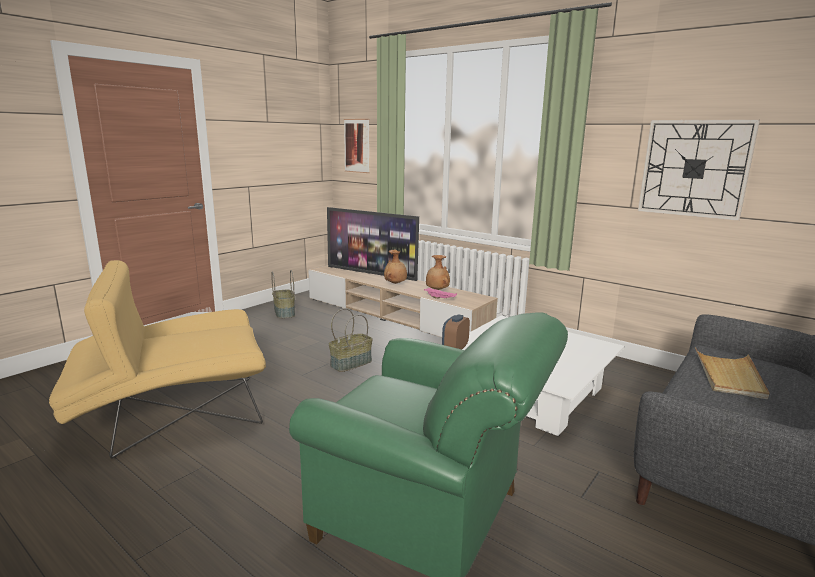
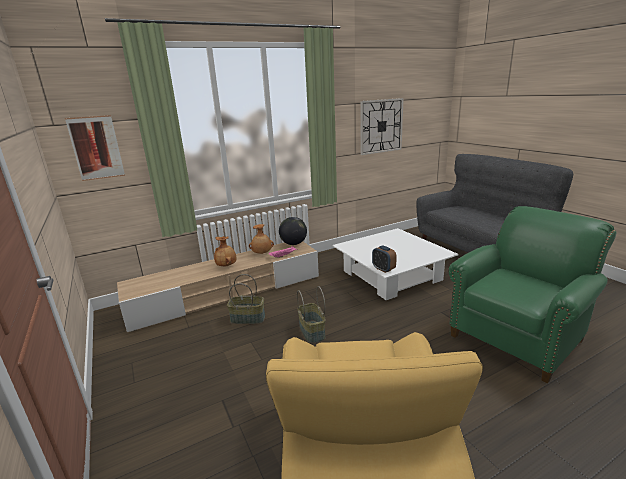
camera: 65 degrees left, 5 degrees up
basket [271,270,295,318] -> basket moved to [227,274,265,324]
television [327,207,419,281] -> none
beige tray [695,347,769,399] -> none
none -> globe [279,217,307,245]

